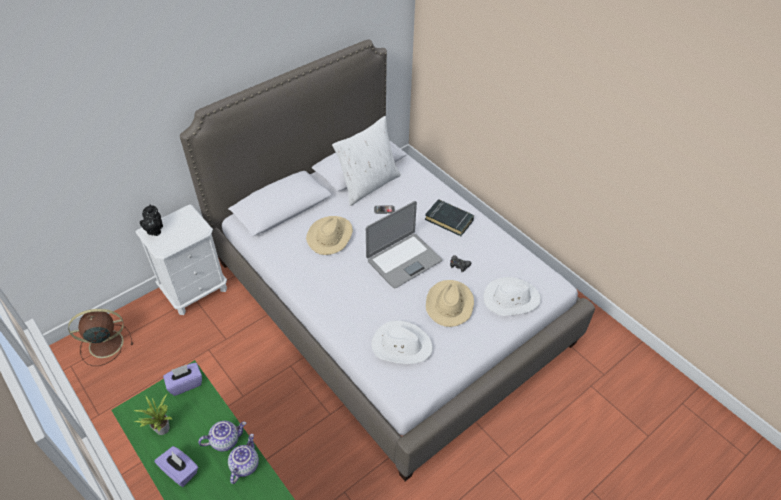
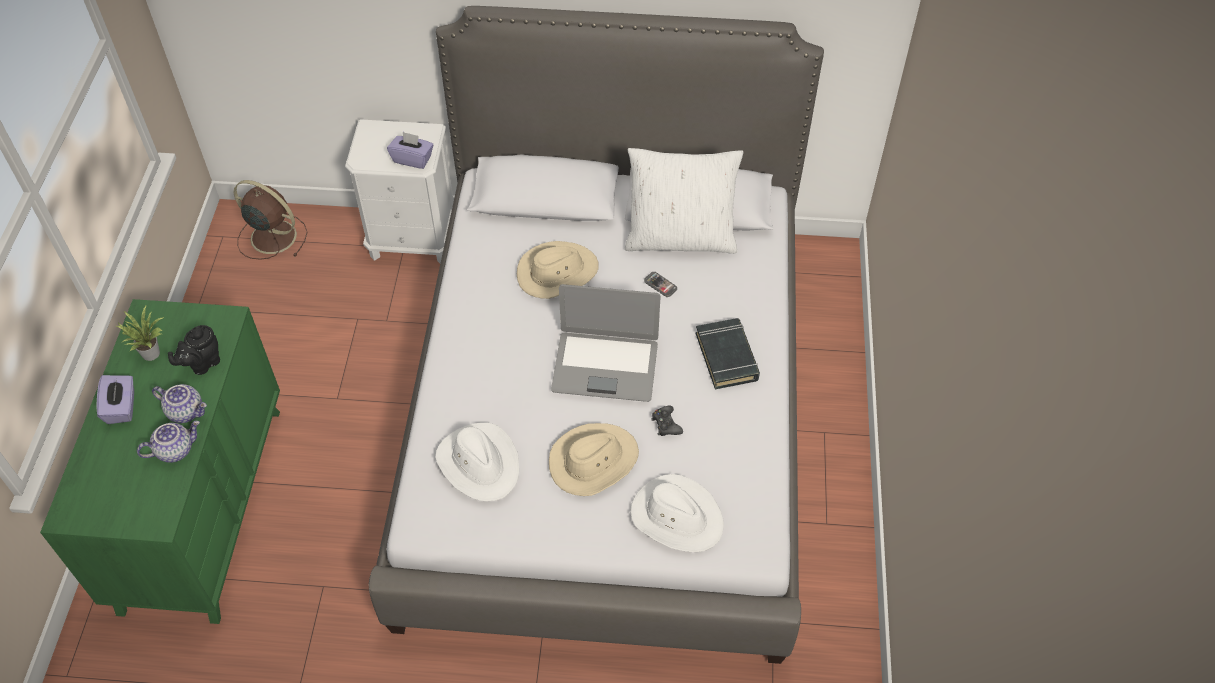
camera: 45 degrees right, 5 degrees up
black teapot [140,205,163,236] -> black teapot moved to [168,325,220,375]
purple tissue box [163,363,202,396] -> purple tissue box moved to [387,132,434,169]

